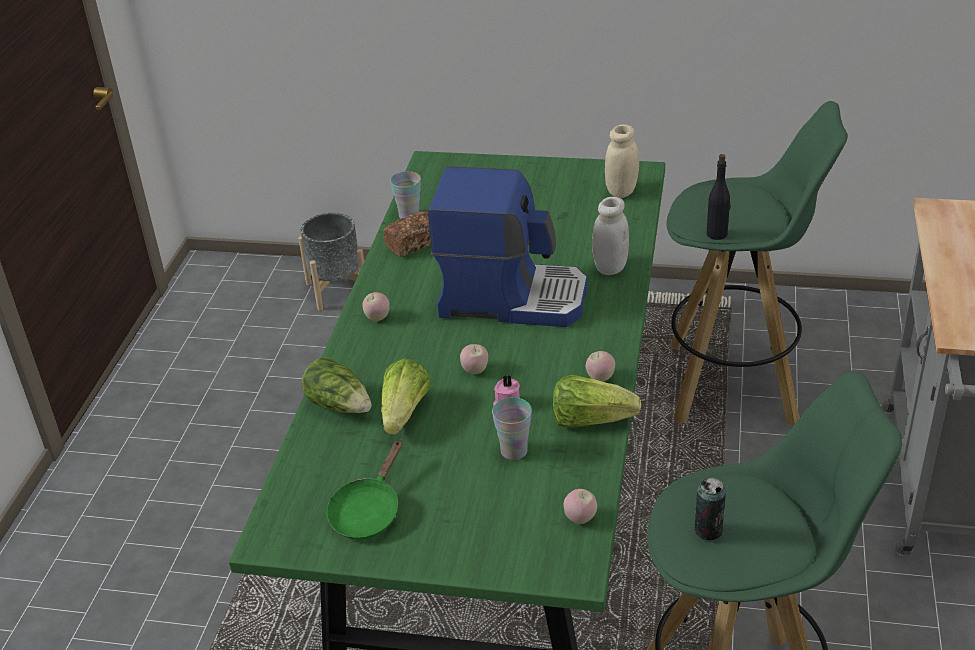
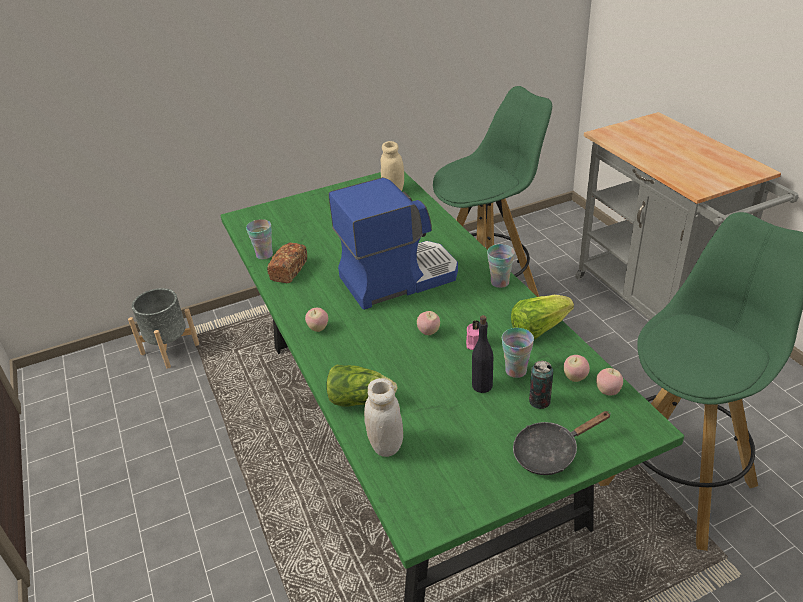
camera: 35 degrees left, 0 degrees up
green frying pan [326,439,403,539] -> none
lettuce [381,358,431,435] -> none
apple [586,351,615,382] -> apple moved to [564,355,590,382]
white jar [592,197,629,275] -> white jar moved to [364,378,403,457]
can [694,478,726,540] -> can moved to [529,361,553,409]
black bottle [706,154,730,240] -> black bottle moved to [472,315,493,393]
none -> cup [487,244,515,288]
none -> black frying pan [513,411,611,475]

